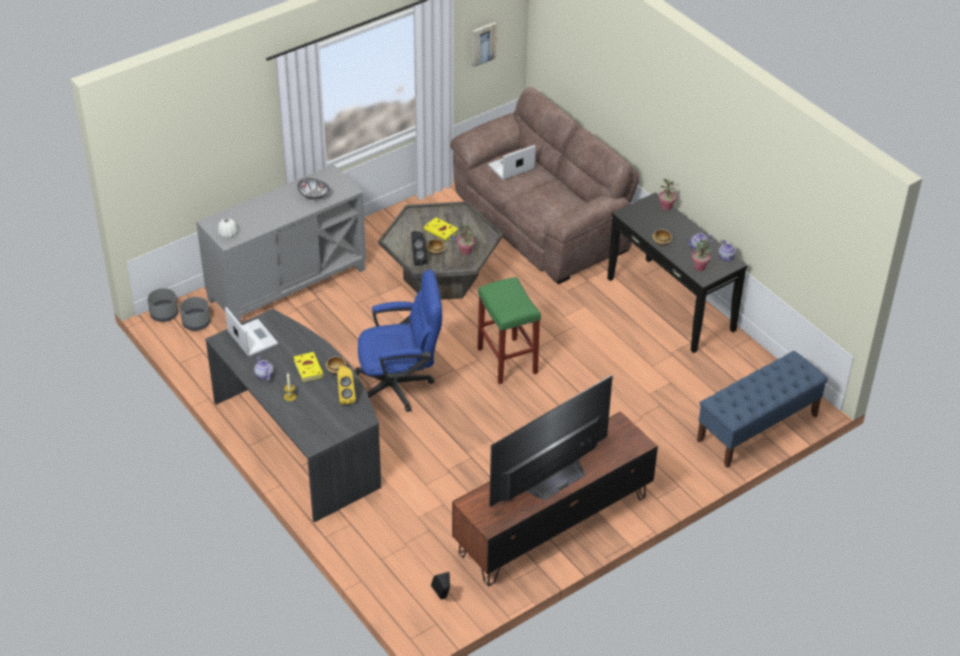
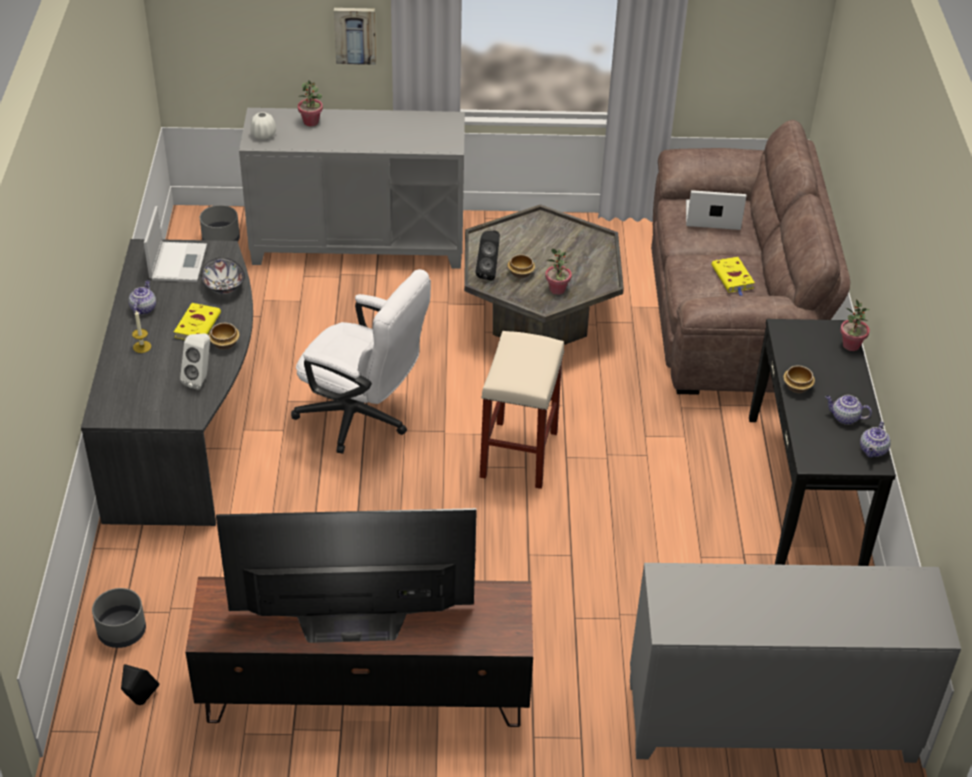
camera: 35 degrees right, 0 degrees up
grey planter [147,288,178,322] -> grey planter moved to [92,588,146,648]
bowl [297,178,330,200] -> bowl moved to [201,257,245,294]
yellow speaker [337,366,356,405] -> white speaker [180,333,210,390]
blue office chair [355,270,442,412] -> white office chair [291,269,431,454]
yellow book [424,217,458,241] -> yellow book moved to [712,257,755,296]
picture [472,22,497,67] -> picture moved to [334,8,376,65]
green stool [478,277,541,384] -> beige stool [480,331,564,489]
potted plant [692,239,711,271] -> potted plant moved to [298,80,323,127]
blue bench [697,351,828,468] -> grey cabinet [630,563,961,763]

